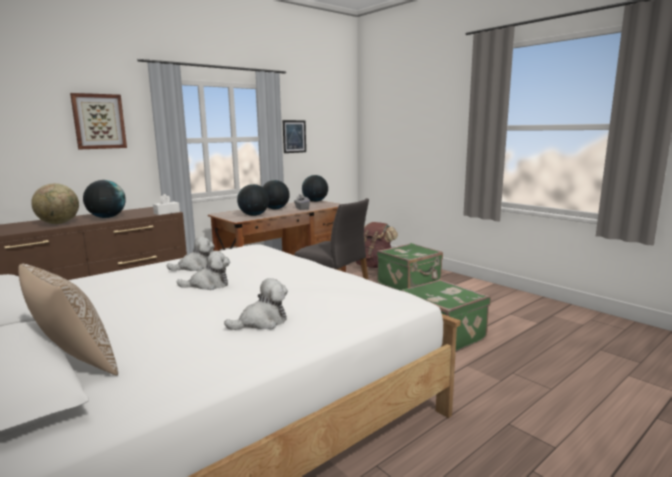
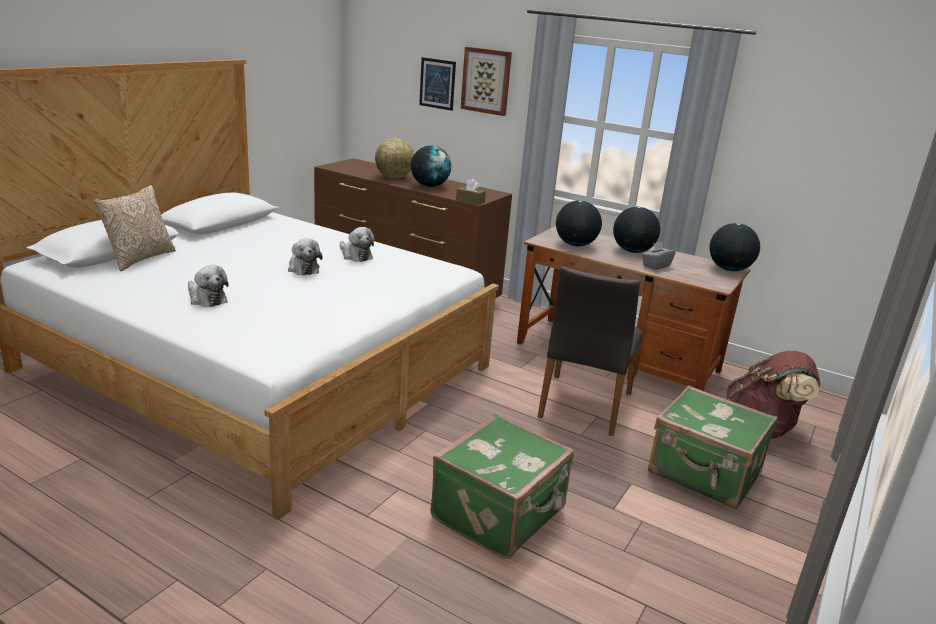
camera: 70 degrees right, 10 degrees up
white tissue box [153,194,180,215] -> brown tissue box [456,179,486,205]
picture [283,120,306,153] -> picture moved to [419,57,456,111]

